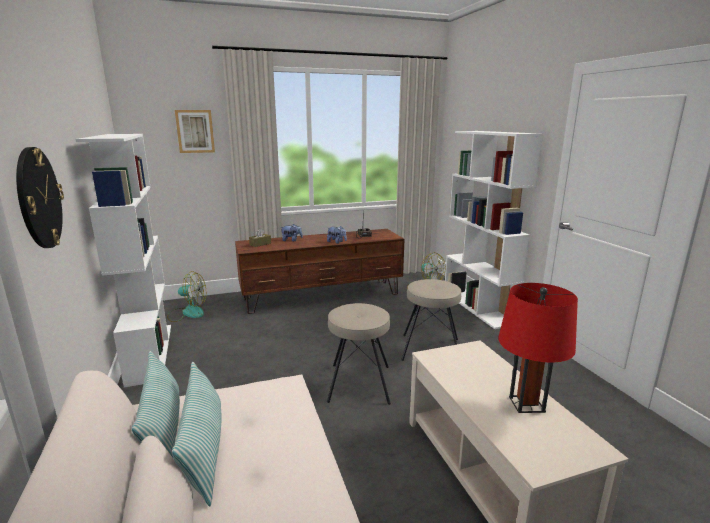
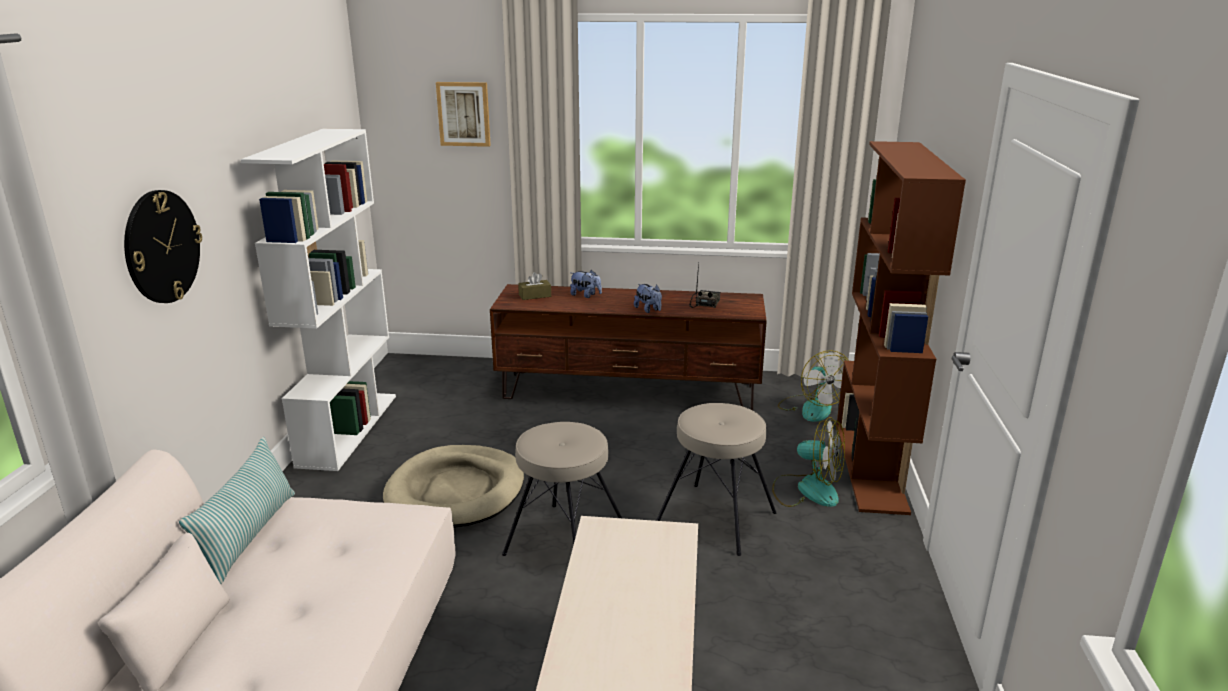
camera: 25 degrees right, 5 degrees up
fan [167,271,206,322] -> fan moved to [772,417,845,507]
pillow [172,362,222,506] -> none
white bookcase [445,131,543,329] -> brown bookcase [836,141,966,515]
red table lamp [498,283,578,413] -> none
none -> beige dog bed [383,445,524,528]

